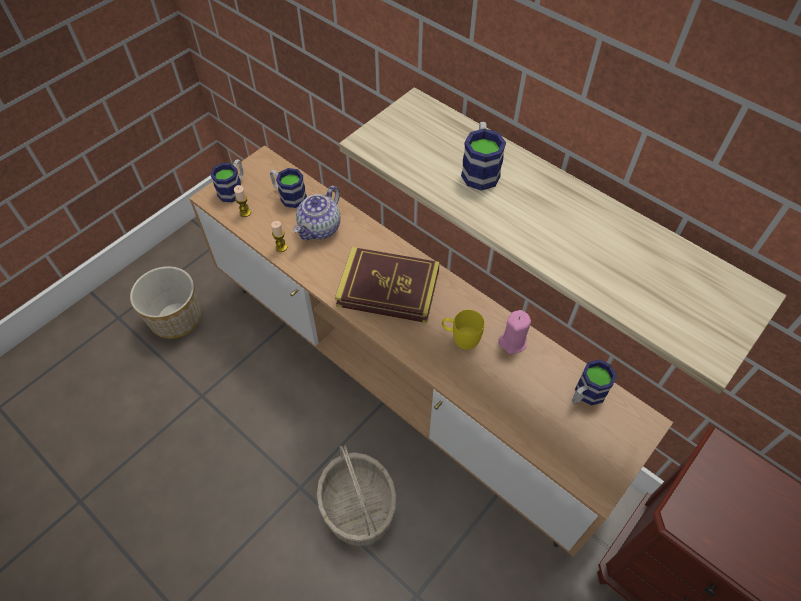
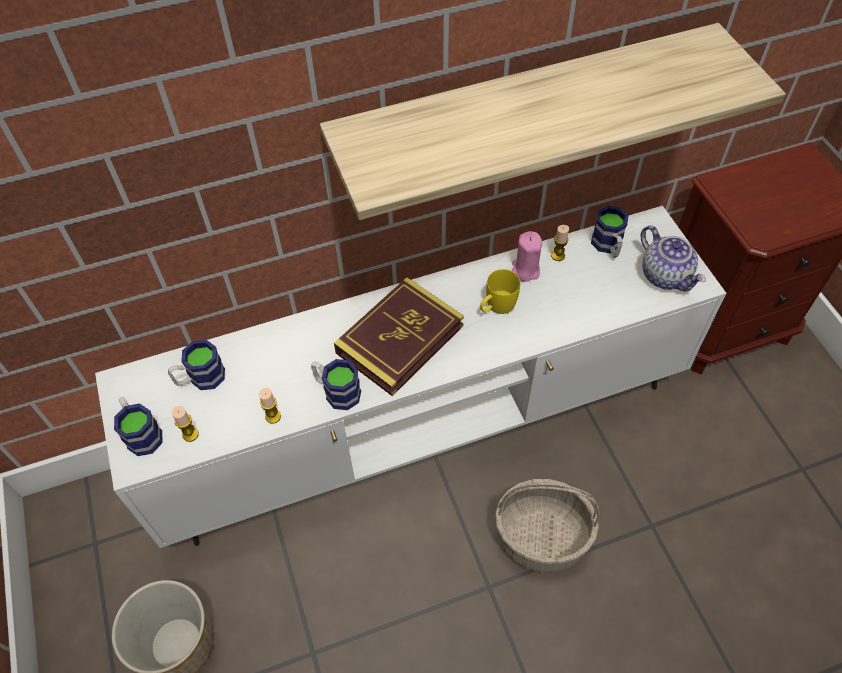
camera: 60 degrees left, 0 degrees up
brown tv stand [189,145,673,557] -> white tv stand [95,206,726,548]
teapot [294,186,341,240] -> teapot moved to [641,226,706,291]
mug [461,122,506,191] -> mug moved to [311,359,361,410]
none -> candle [551,225,569,261]

